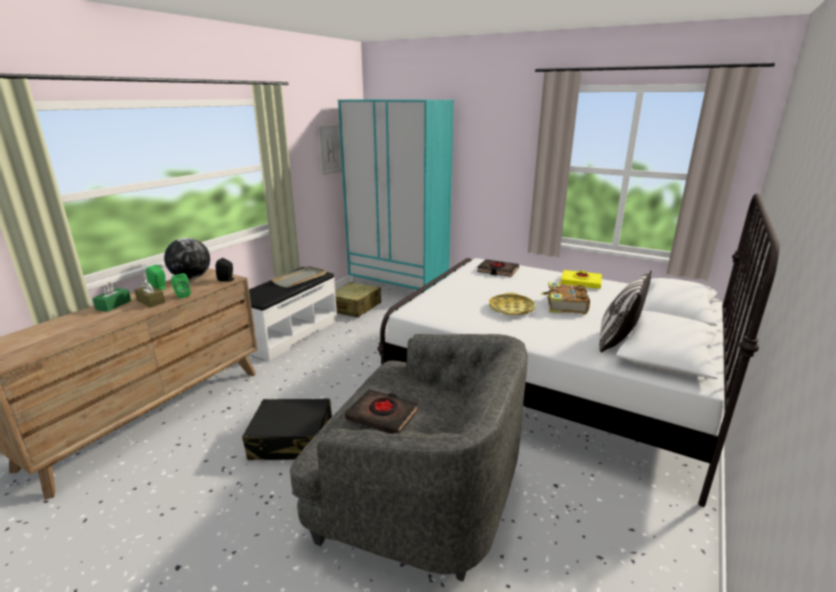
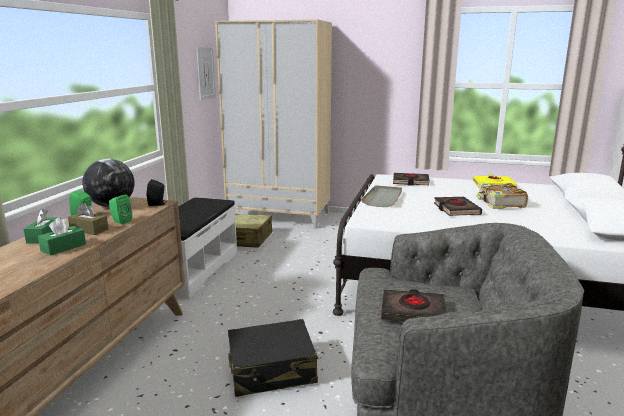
camera: 15 degrees left, 5 degrees down
grey tray [271,266,326,288] -> grey tray moved to [361,185,402,207]
turquoise wardrobe [338,99,454,295] -> beige wardrobe [215,19,332,229]
yellow tray [489,292,535,315] -> black book [434,197,482,216]
pillow [599,270,652,353] -> none
none -> green tissue box [38,217,86,256]

